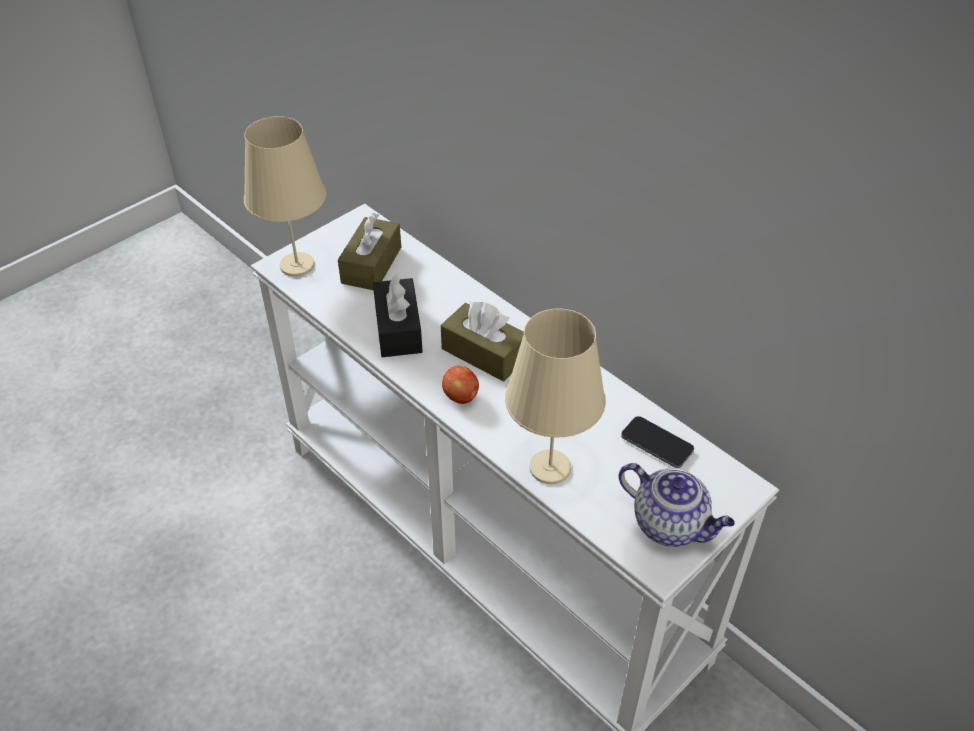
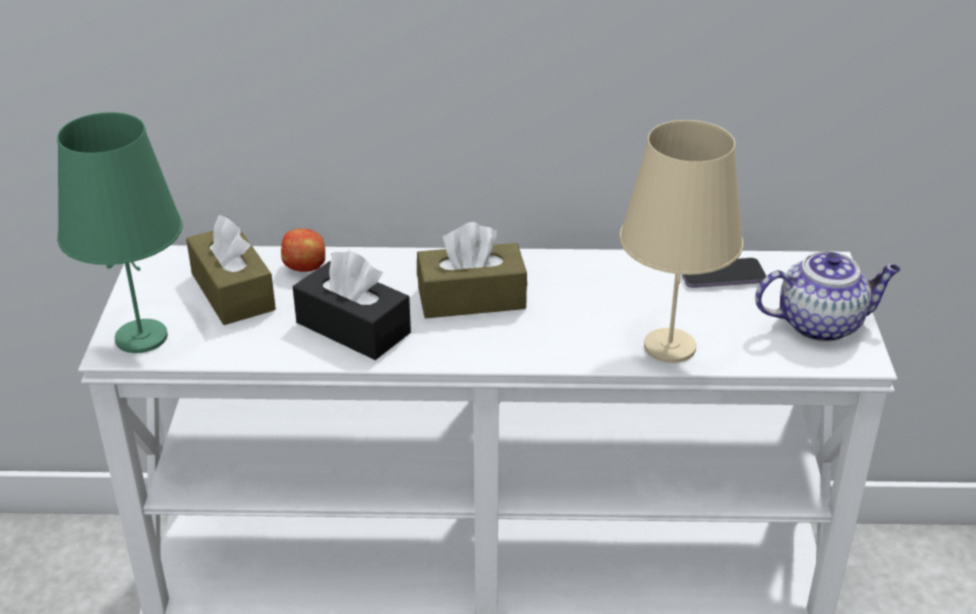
camera: 45 degrees left, 10 degrees down
beige table lamp [244,116,326,277] -> green table lamp [57,112,183,353]
apple [442,366,479,404] -> apple moved to [281,229,325,272]

